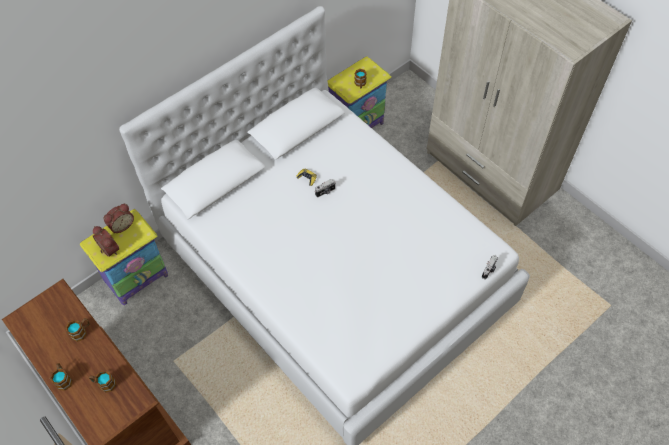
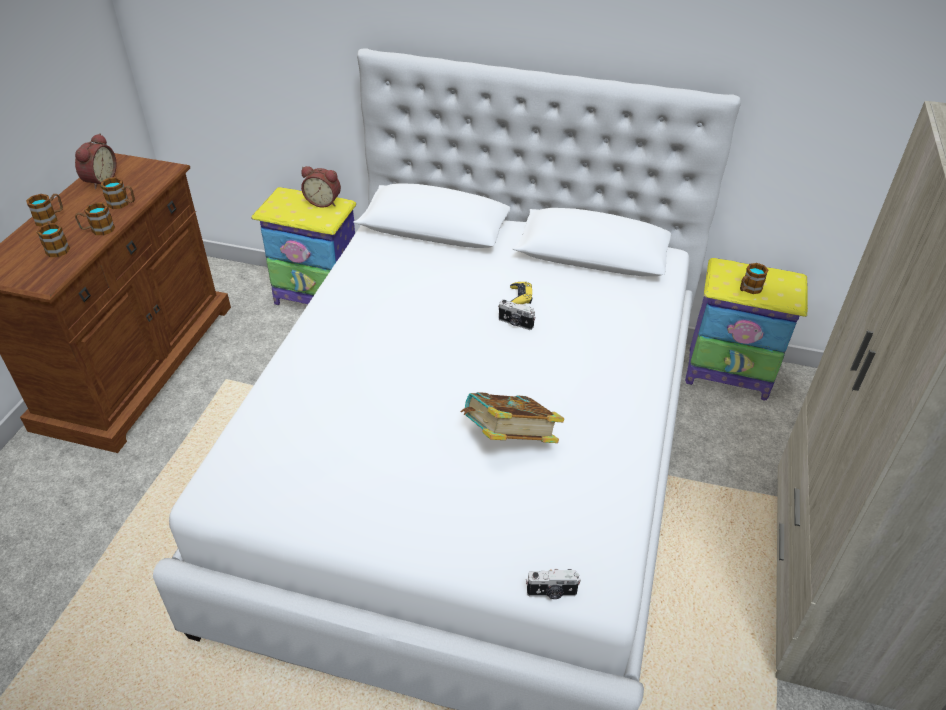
camera: 55 degrees right, 15 degrees down
alarm clock [93,226,119,257] -> alarm clock moved to [75,133,117,189]
none -> mug [75,202,115,235]
none -> book [460,392,564,443]

